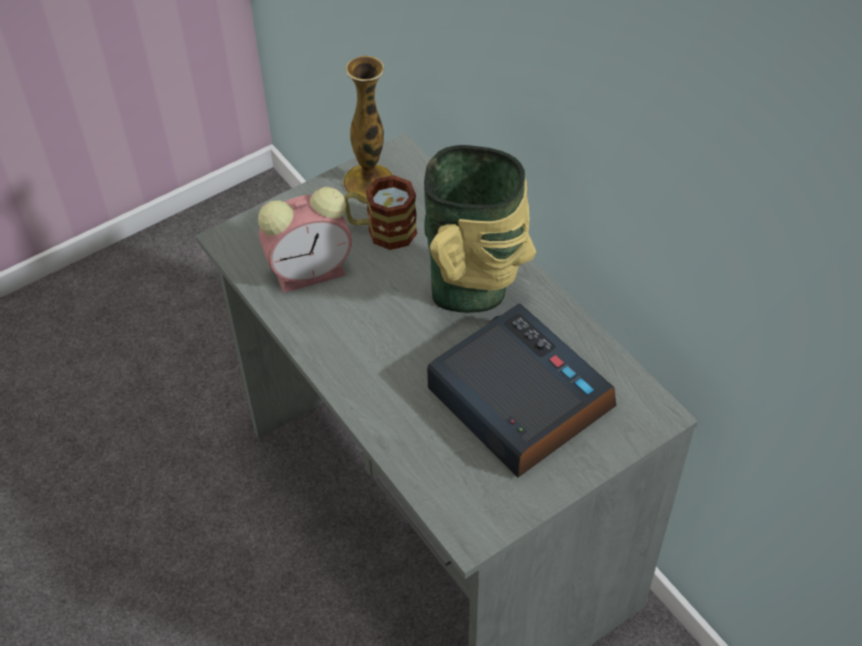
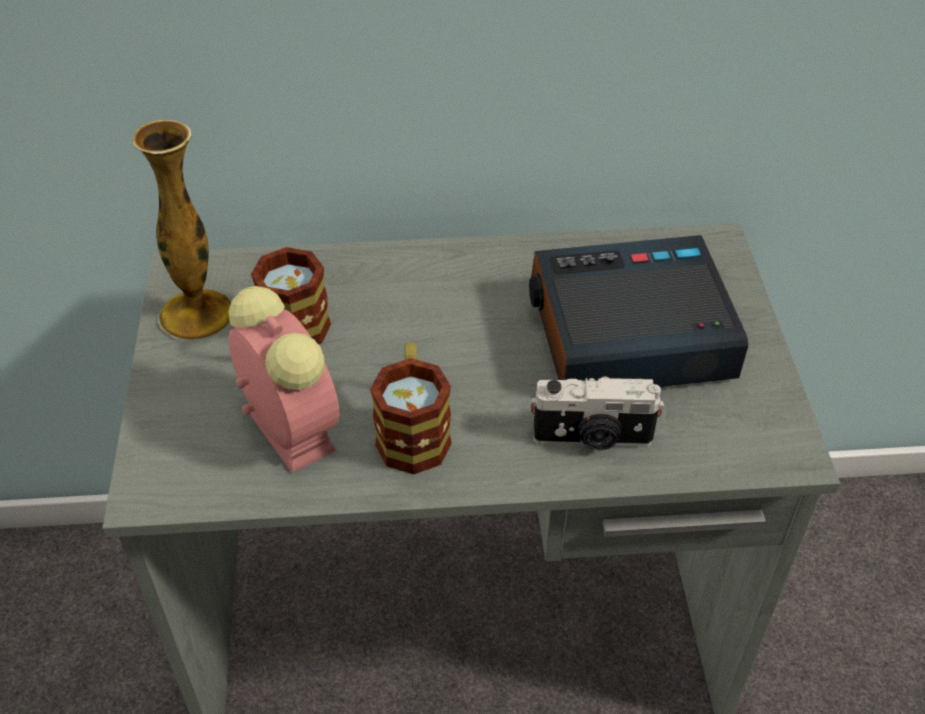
camera: 60 degrees left, 5 degrees down
alarm clock [258,187,352,293] -> alarm clock turned 45 degrees counterclockwise [228,286,339,473]
vase [424,145,536,313] -> none
none -> mug [370,343,452,475]
none -> camera [530,376,664,450]

